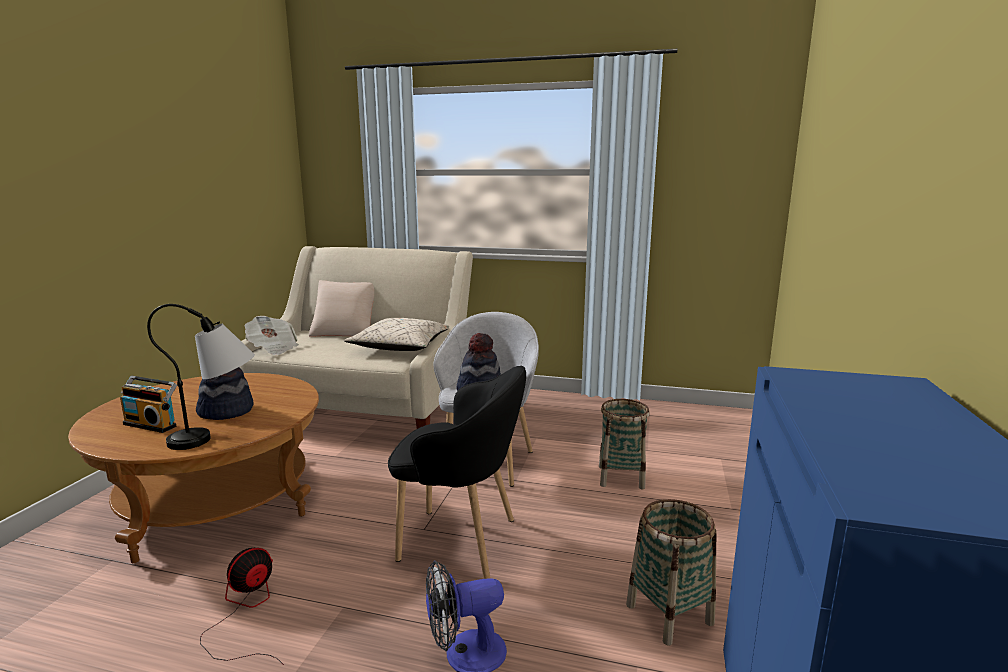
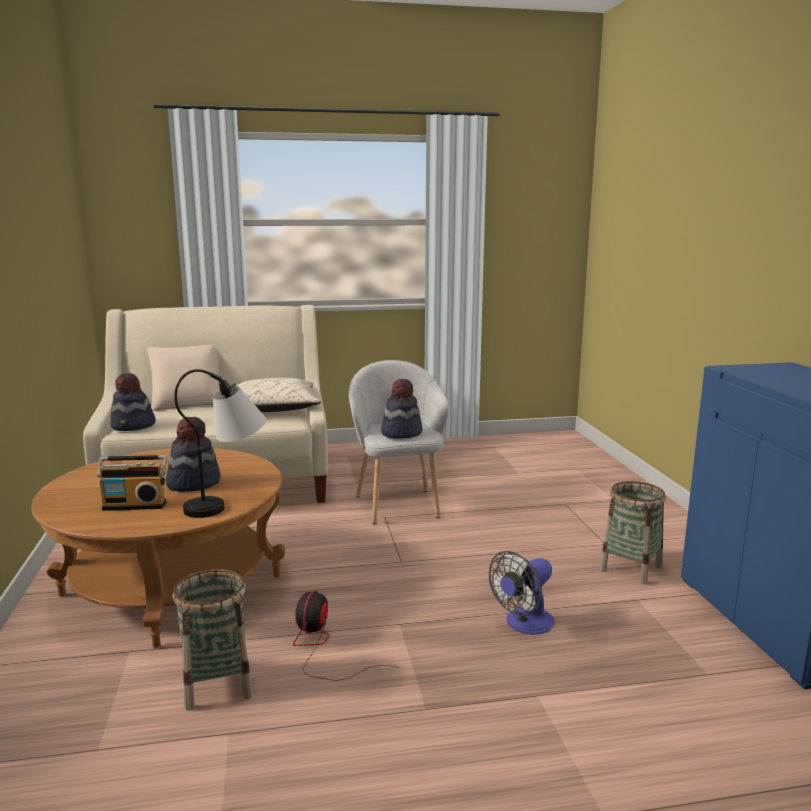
camera: 25 degrees left, 0 degrees up
newspaper [245,316,299,355] -> hat [110,373,156,431]
black armchair [388,366,526,579] -> none
basket [599,399,650,489] -> basket moved to [173,569,252,711]

